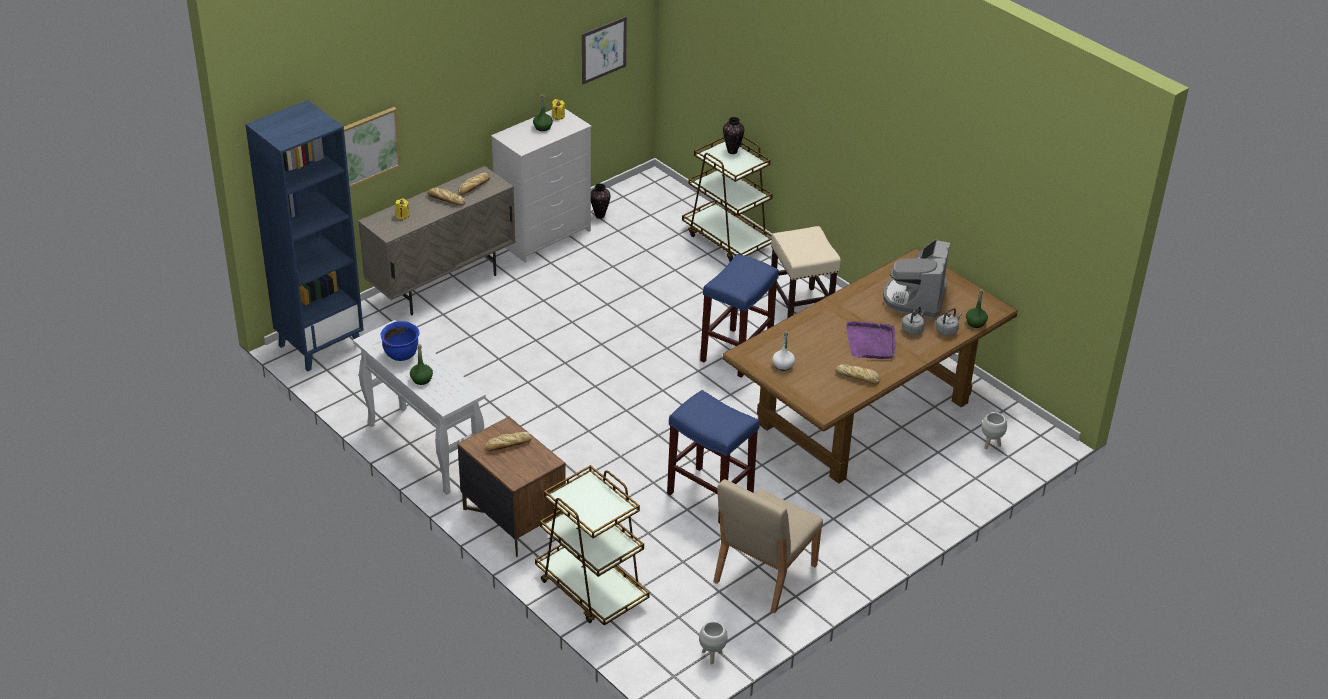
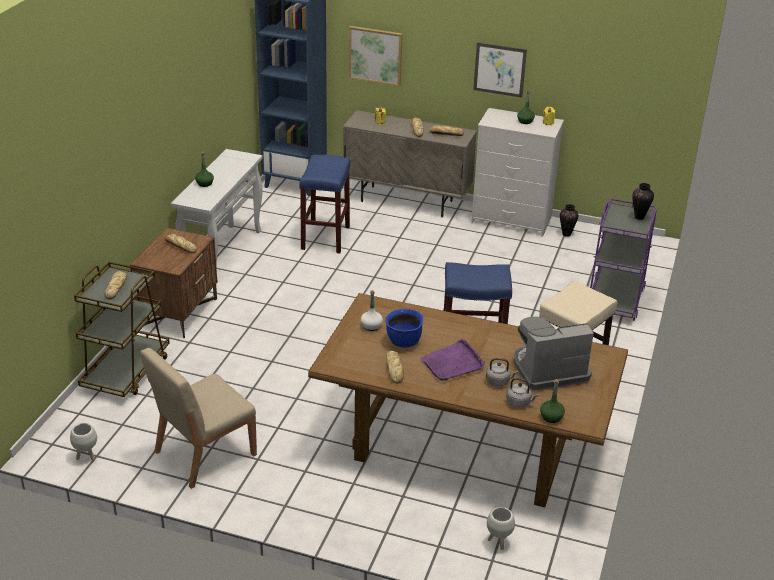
camera: 60 degrees right, 5 degrees down
blue cooking pot [381,321,420,361] -> blue cooking pot moved to [385,309,423,348]
picture [582,16,627,84] -> picture moved to [473,42,527,98]
blue stool [667,390,760,523] -> blue stool moved to [299,155,351,253]
brown cart [682,136,773,262] -> purple cart [590,198,657,321]
beige chair [713,479,823,613] -> beige chair turned 45 degrees counterclockwise [140,348,257,489]
none -> bread [104,271,127,300]

